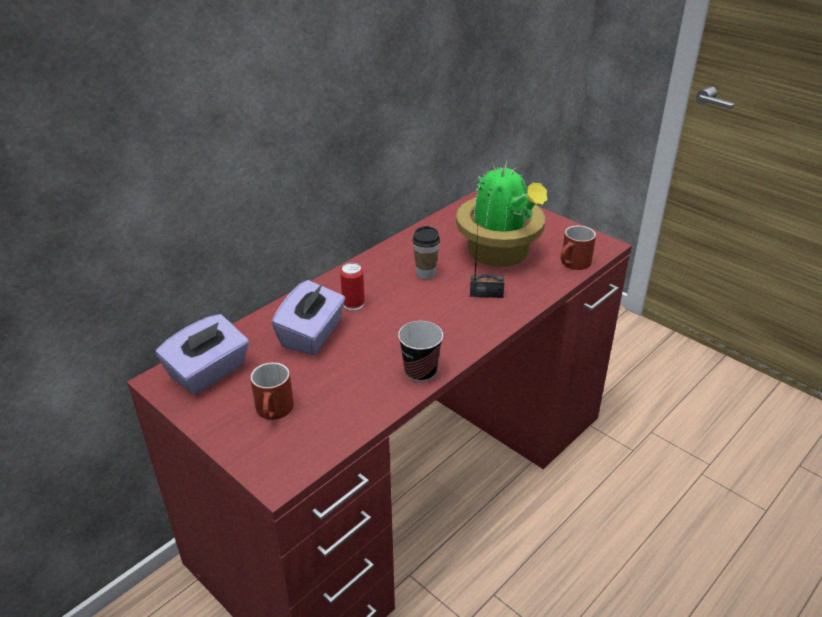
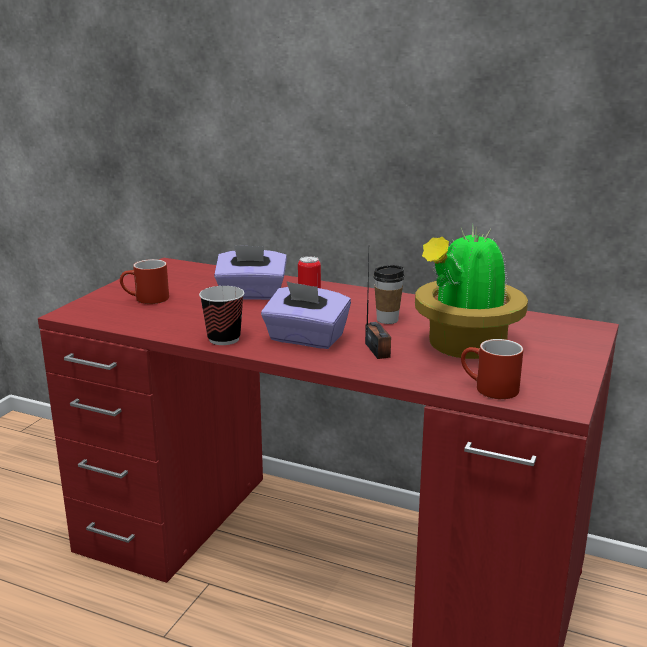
camera: 70 degrees right, 15 degrees down
purple tissue box [156,314,249,395] -> purple tissue box moved to [261,281,351,349]

